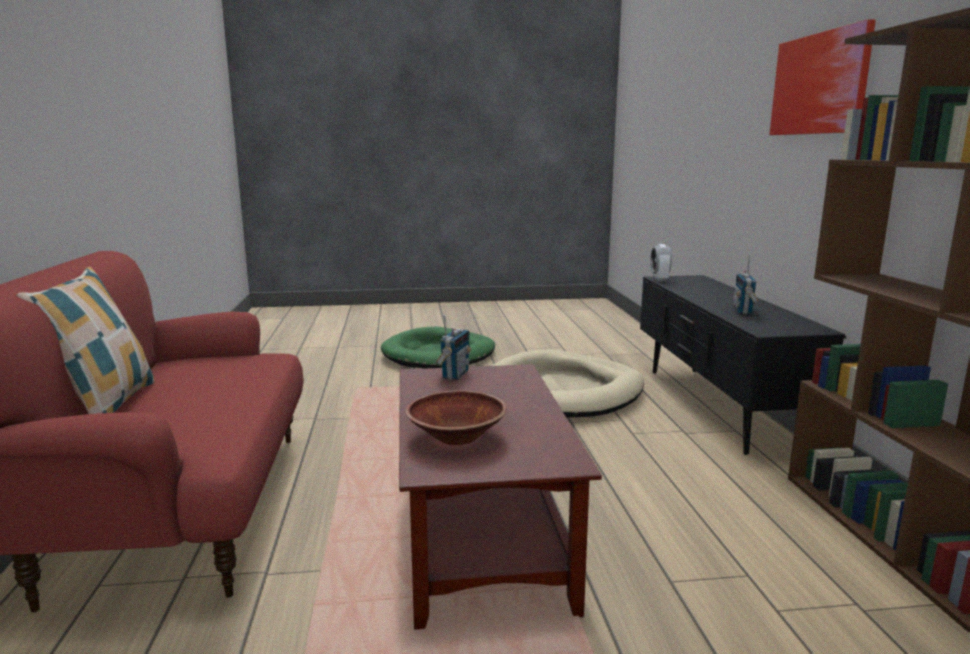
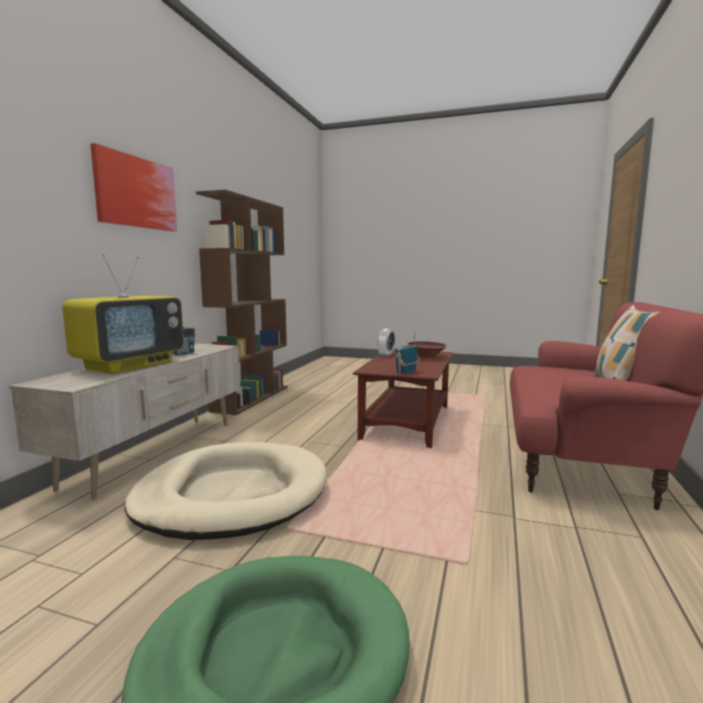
camera: 155 degrees left, 5 degrees down
black tv stand [640,275,847,455] -> beige tv stand [9,343,240,499]
alarm clock [650,244,672,281] -> alarm clock moved to [377,329,395,357]
none -> television [62,254,184,374]

